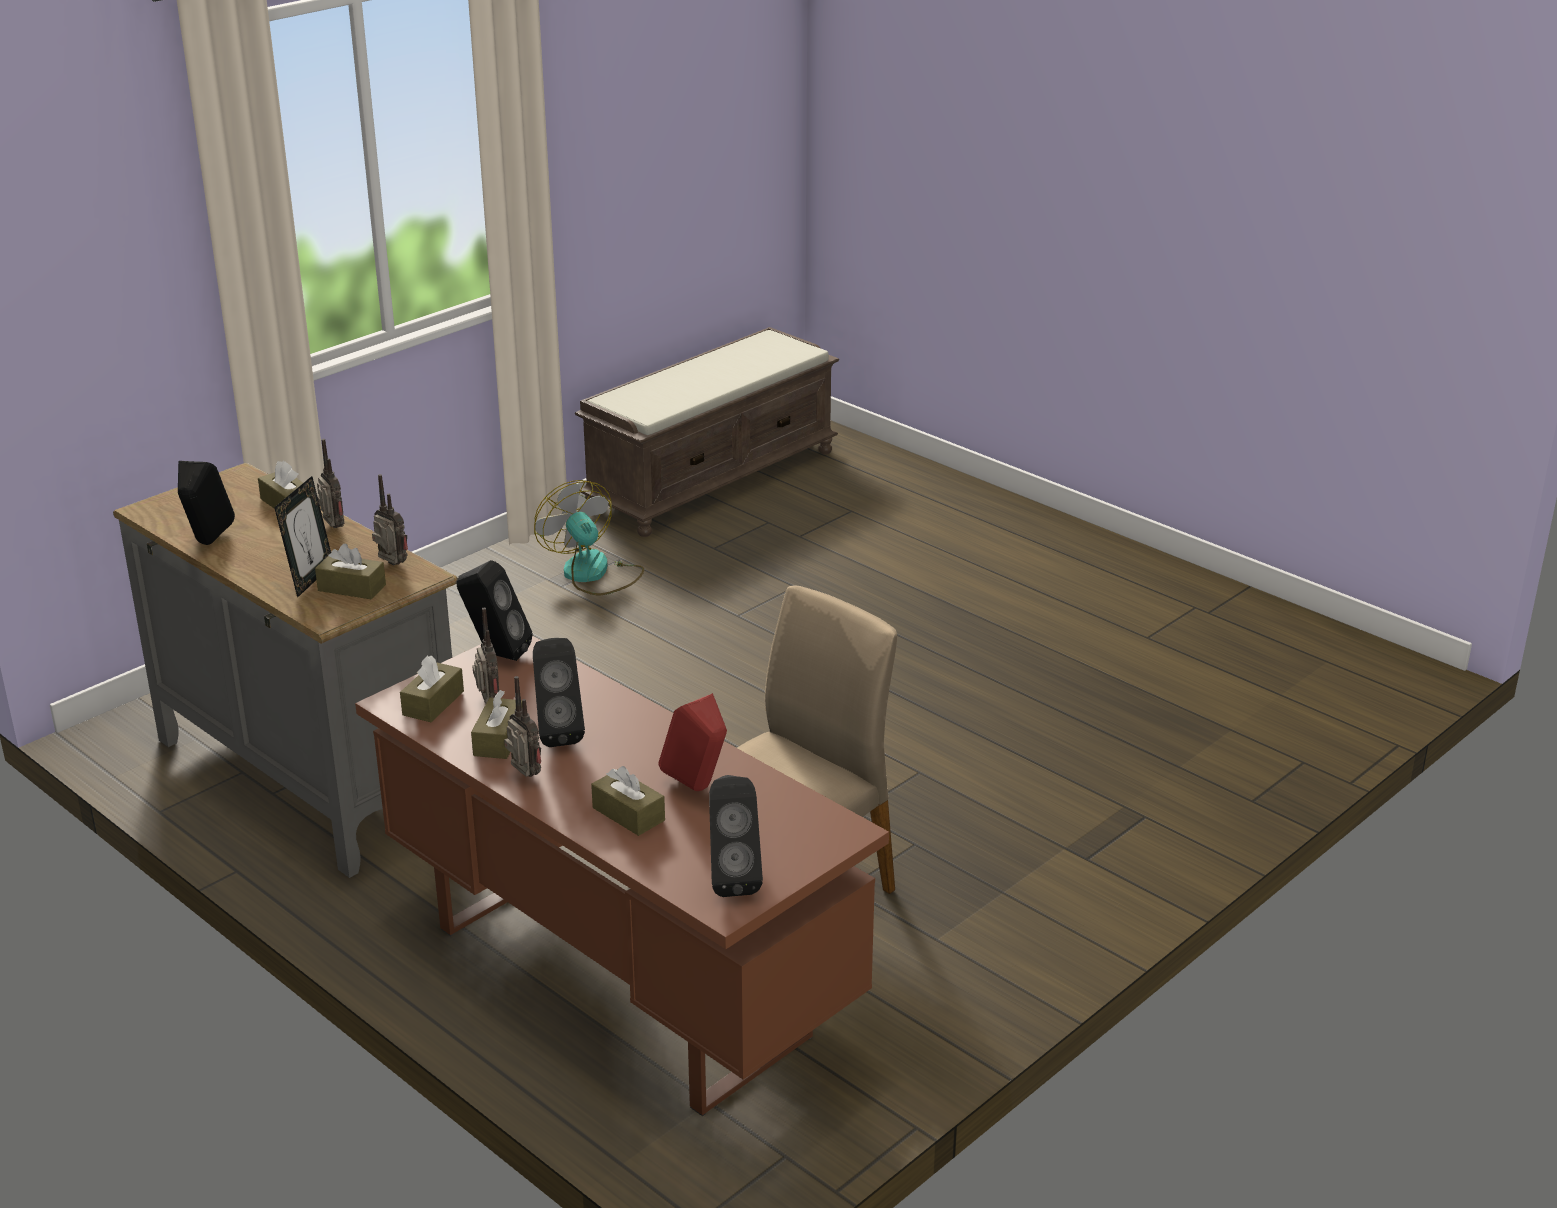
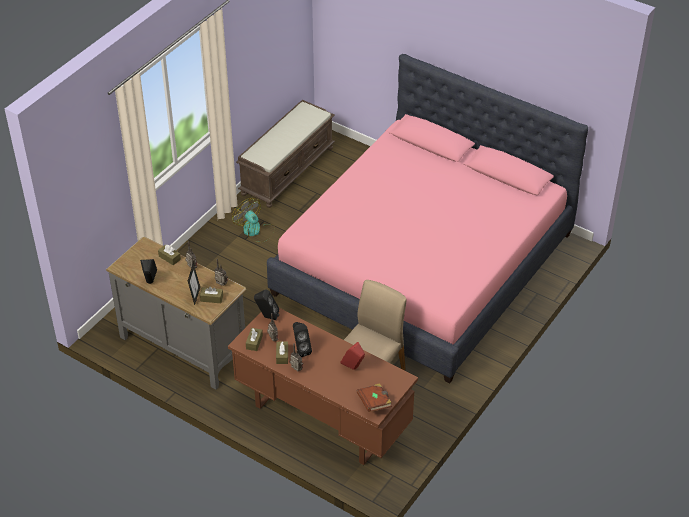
camera: 10 degrees left, 15 degrees up
brown tissue box [591,766,665,836] -> none
black speaker [709,775,763,897] -> brown book [357,383,392,412]
none -> pink bed [267,54,588,384]

